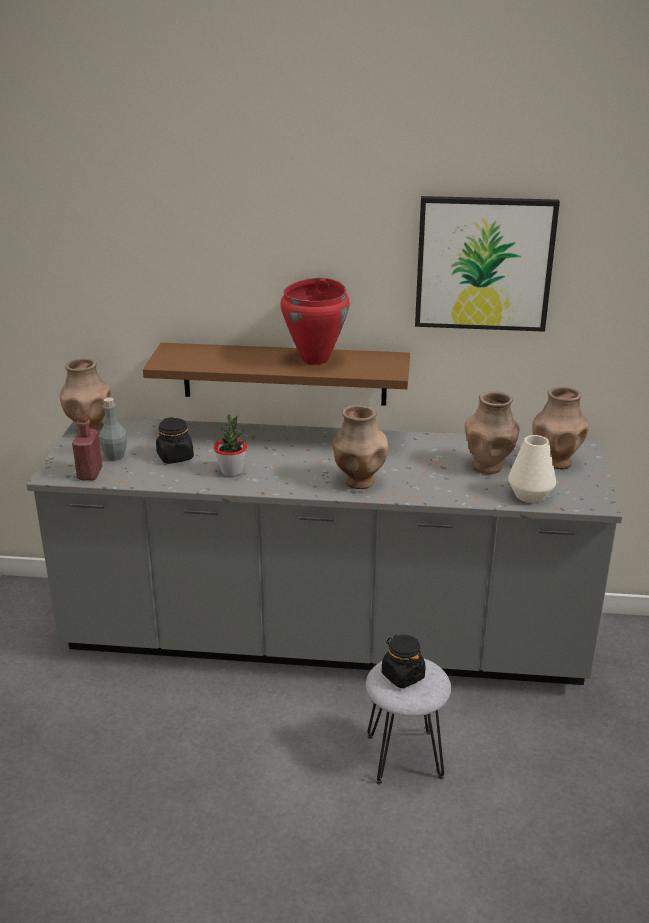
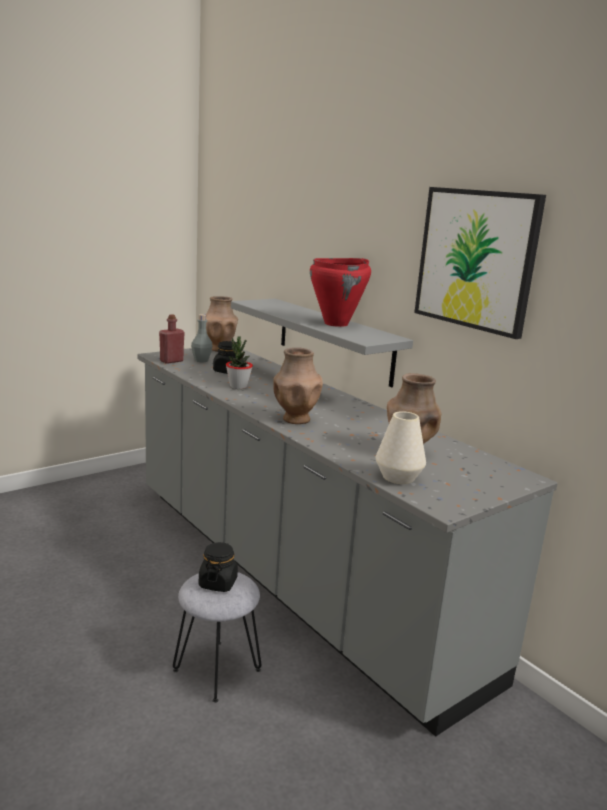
camera: 45 degrees right, 10 degrees down
brown shelf [143,343,410,406] -> grey shelf [231,299,413,387]
brown vase [533,386,589,469] -> none

